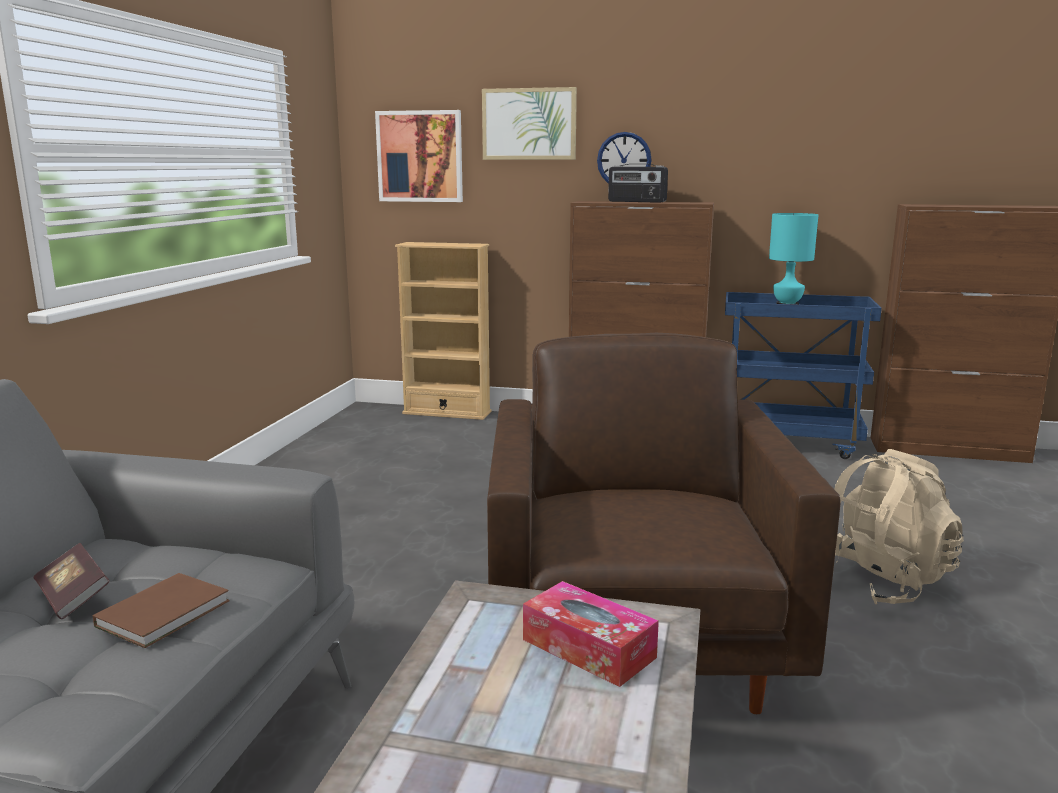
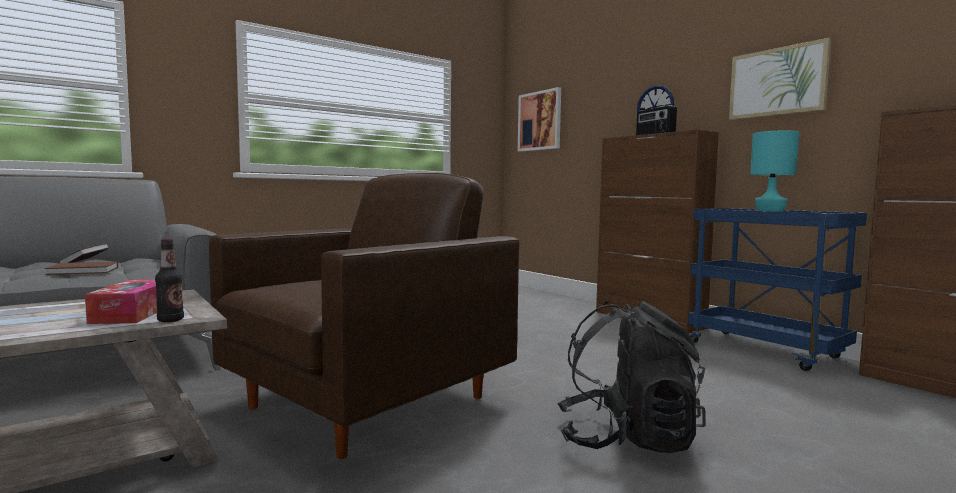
camera: 40 degrees right, 10 degrees down
beige bookcase [395,242,491,420] -> none
picture [482,87,577,160] -> picture moved to [729,38,831,120]
beige backpack [834,449,964,604] -> black backpack [557,301,706,453]
none -> bottle [155,239,184,322]

